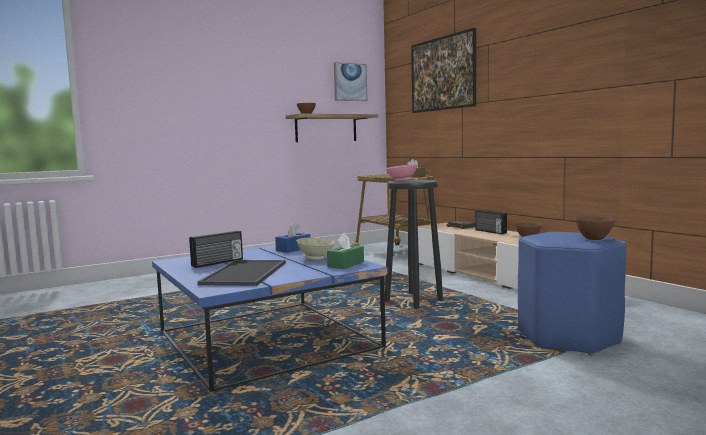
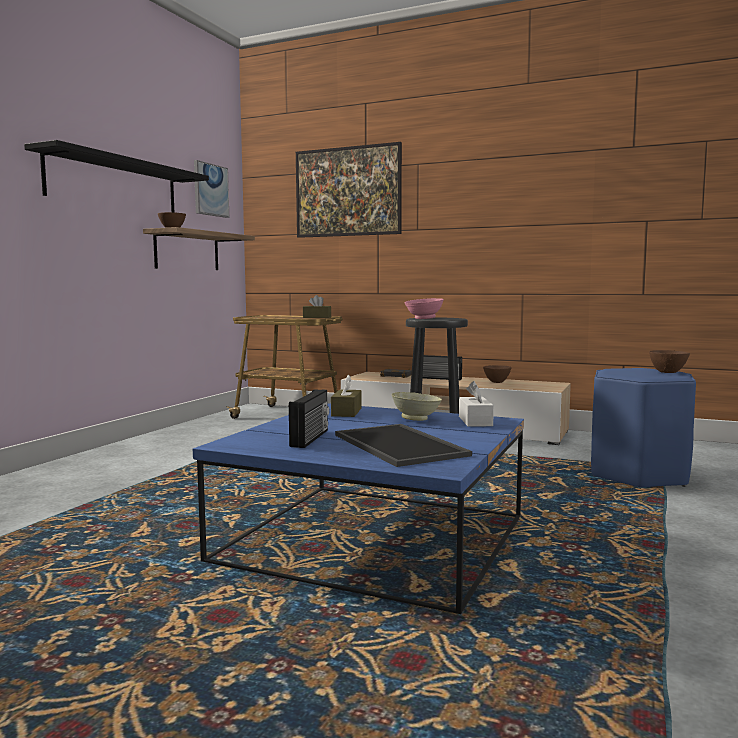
camera: 35 degrees left, 0 degrees up
blue tissue box [275,222,311,253] -> brown tissue box [331,375,362,417]
green tissue box [327,233,364,269] -> white tissue box [459,381,494,427]
none -> black shelf [24,140,209,212]

